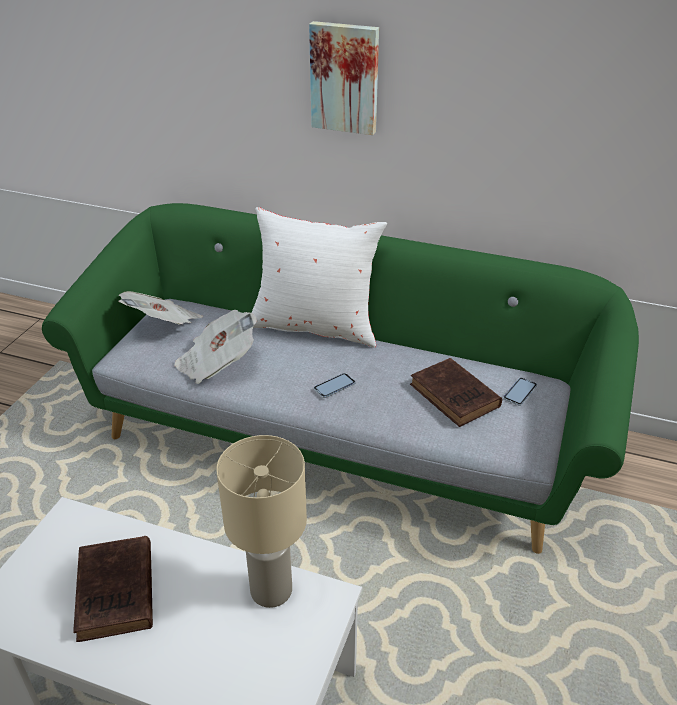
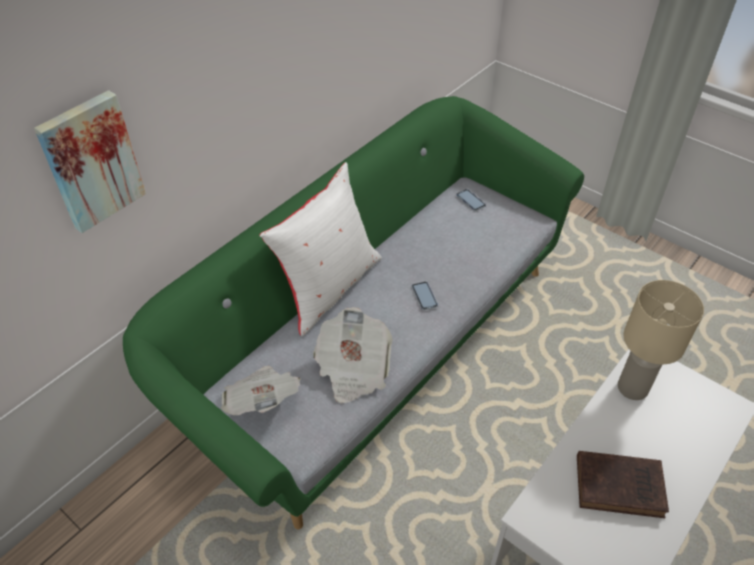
camera: 70 degrees left, 10 degrees up
picture [309,21,379,135] -> picture moved to [34,90,146,233]
brown book [410,358,502,427] -> none

